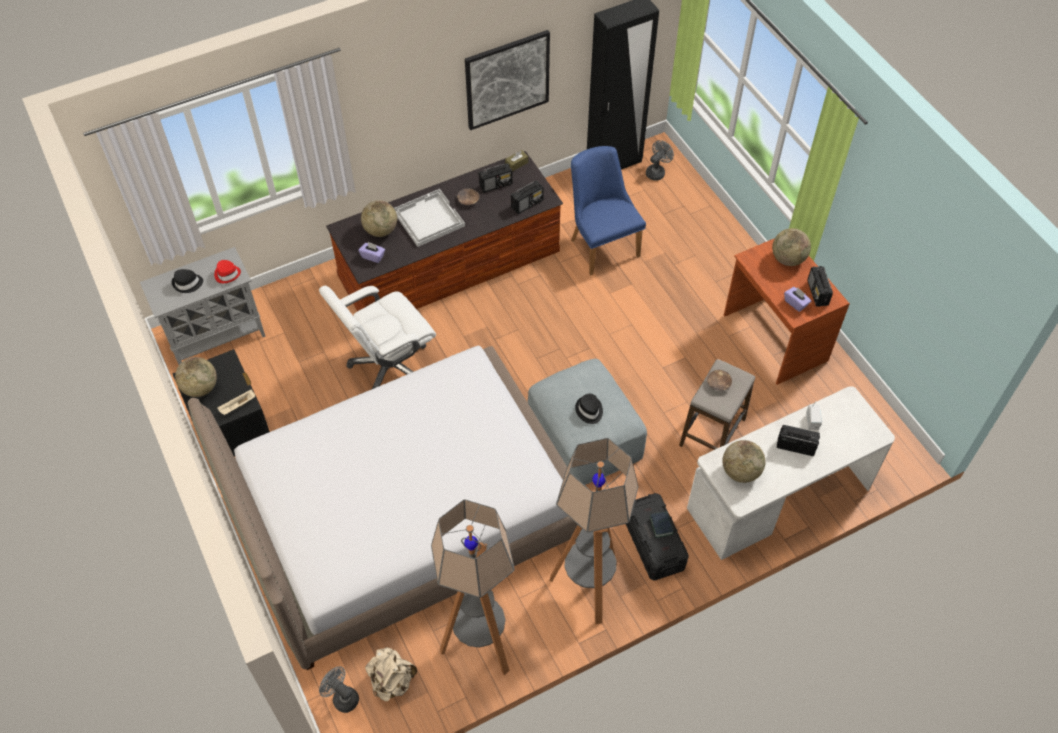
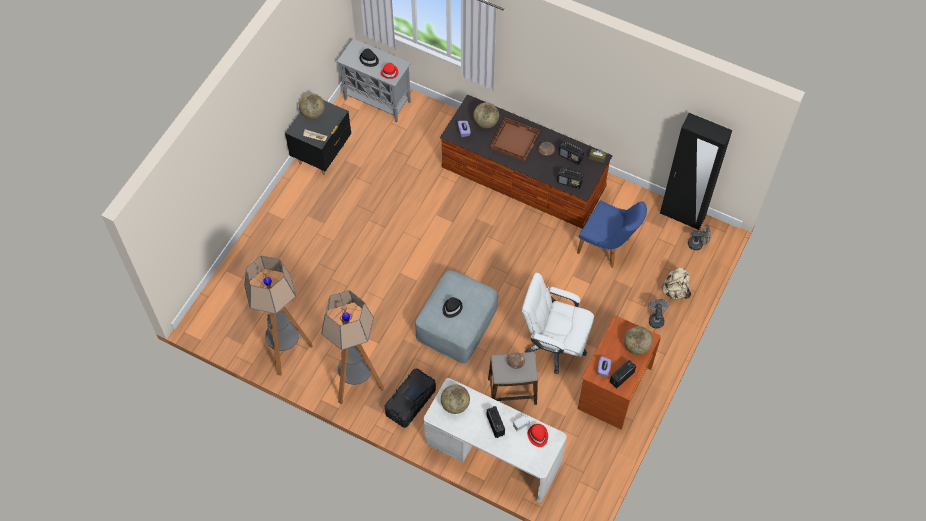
camera: 55 degrees right, 5 degrees up
bed [188,346,578,670] -> none
white office chair [319,286,436,389] -> white office chair moved to [522,273,594,374]
grey fan [319,666,359,713] -> grey fan moved to [648,299,669,328]
beige backpack [365,647,417,701] -> beige backpack moved to [662,267,691,299]
white tray [394,189,465,247] -> brown tray [489,118,540,162]
picture [465,30,550,130] -> none
blue chair [571,146,646,275] -> blue chair turned 90 degrees clockwise [577,200,647,268]
none -> red hat [528,424,548,447]

